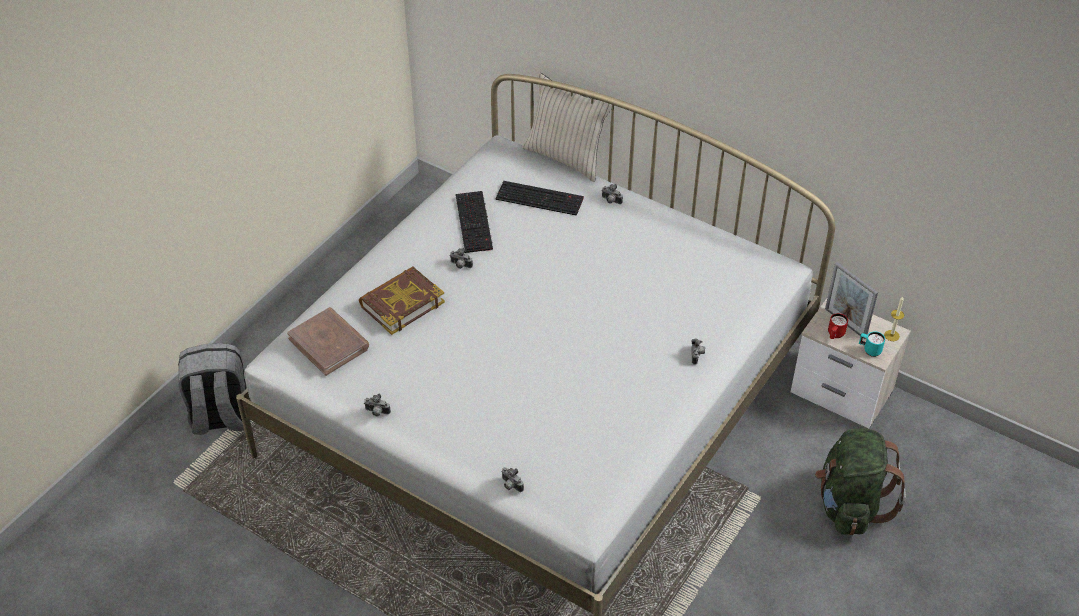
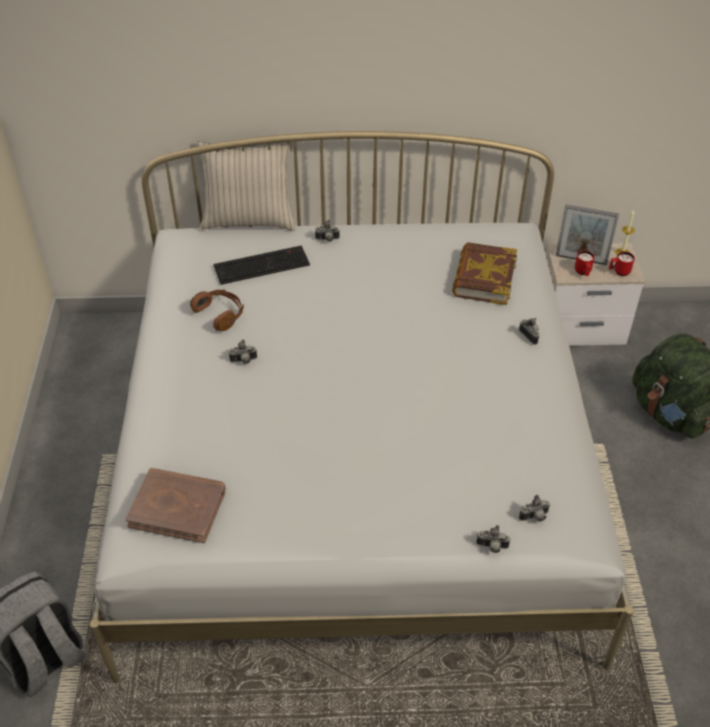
camera: 35 degrees left, 0 degrees up
book [359,267,445,335] -> book moved to [452,242,517,305]
camera [364,394,391,417] -> camera moved to [519,495,550,522]
keyboard [455,191,493,253] -> brown headphones [190,290,244,331]
turquoise mug [859,331,885,357] -> red mug [609,252,635,276]

